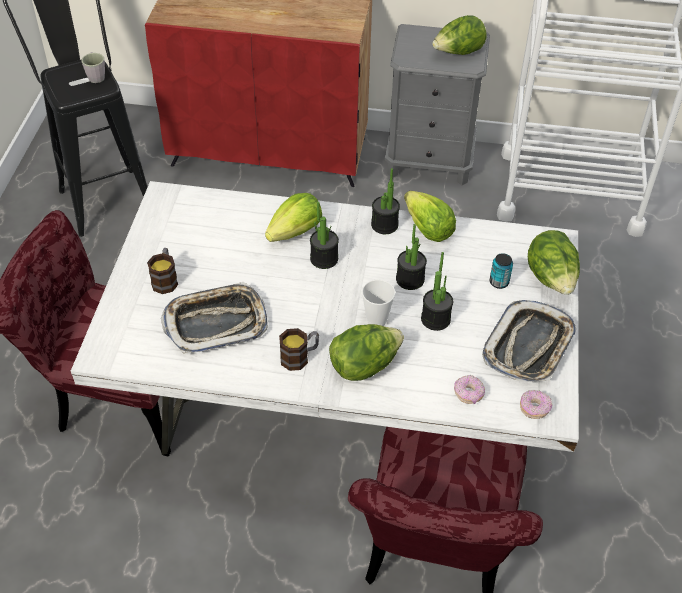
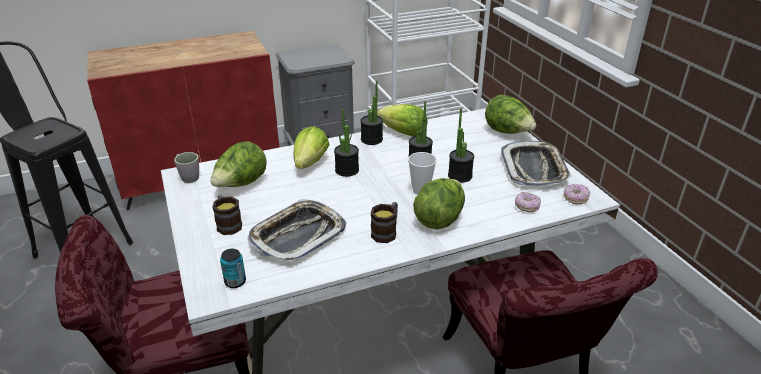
camera: 30 degrees left, 15 degrees down
grey mug [81,52,105,83] -> grey mug moved to [174,152,199,183]
lettuce [432,15,486,55] -> lettuce moved to [211,141,267,187]
can [490,253,513,289] -> can moved to [220,249,246,288]

